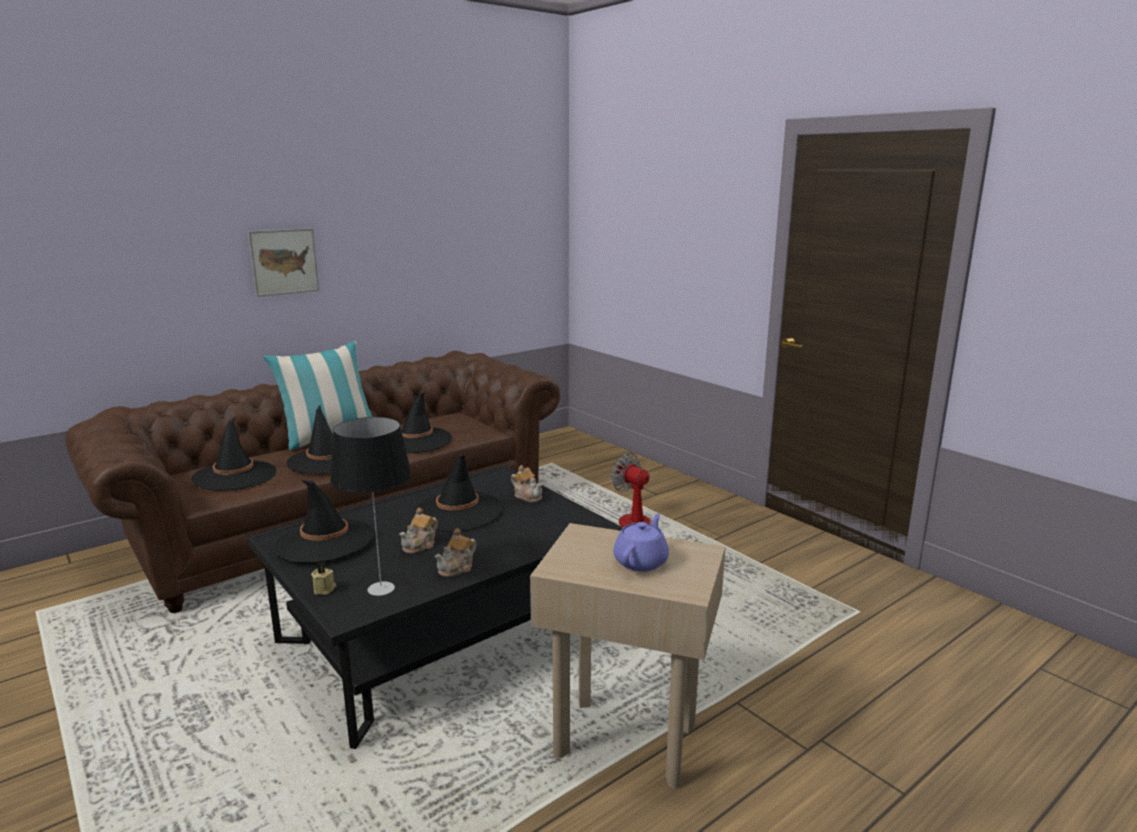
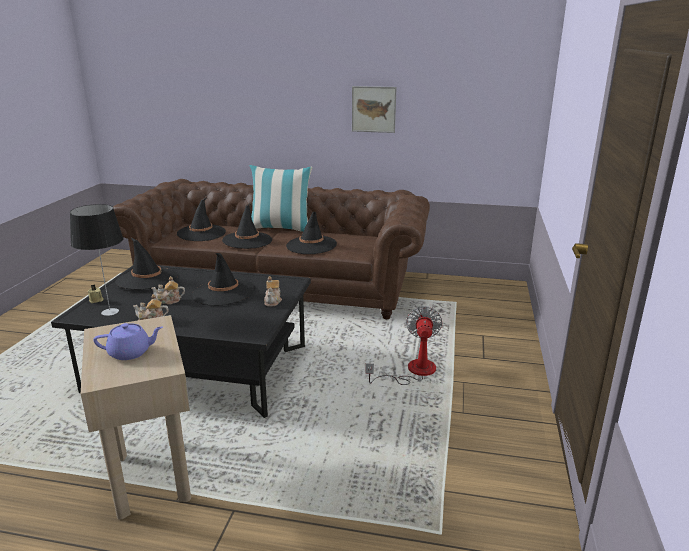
camera: 50 degrees right, 5 degrees up
picture [248,228,319,297] -> picture moved to [352,86,397,133]

